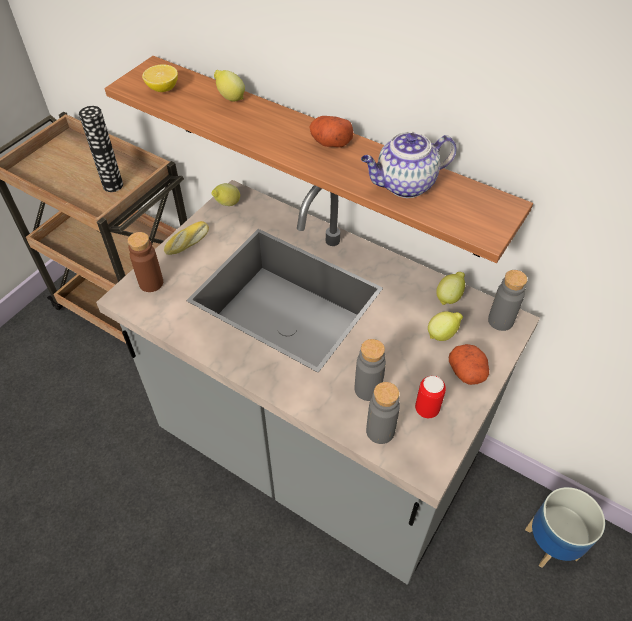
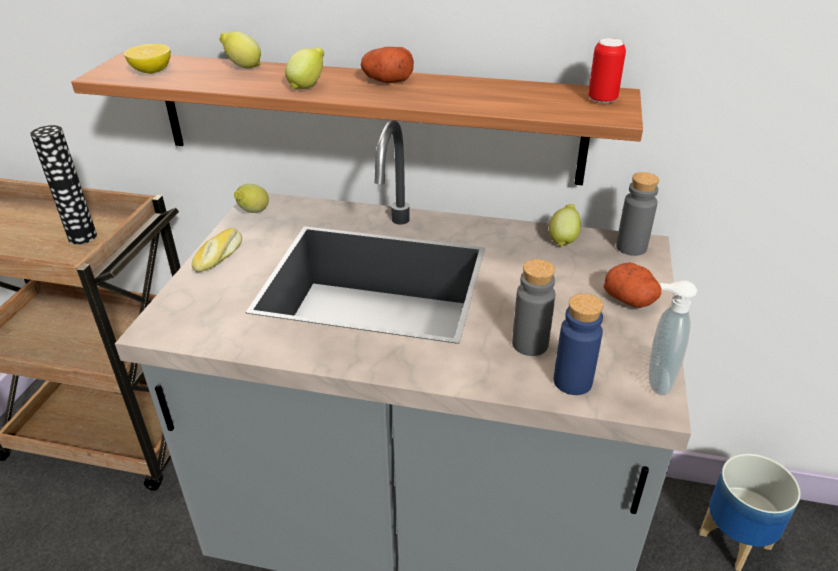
camera: 20 degrees left, 15 degrees down
brown bottle [127,232,163,292] -> none
teapot [361,132,457,198] -> none
grey bottle [366,382,400,444] -> blue bottle [554,293,603,395]
can [415,376,446,418] -> can moved to [588,38,626,104]
lemon [428,311,463,341] -> lemon moved to [285,47,324,89]
none -> soap dispenser [649,280,697,395]

